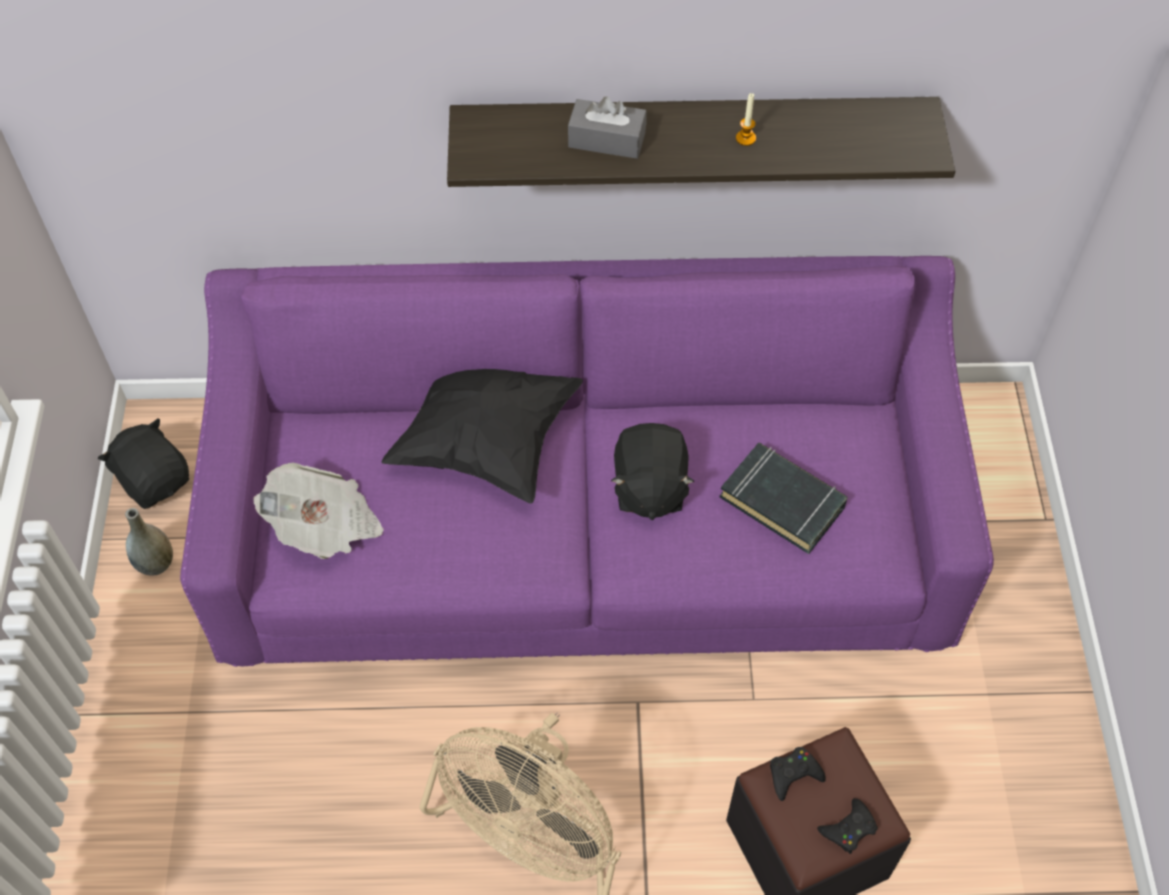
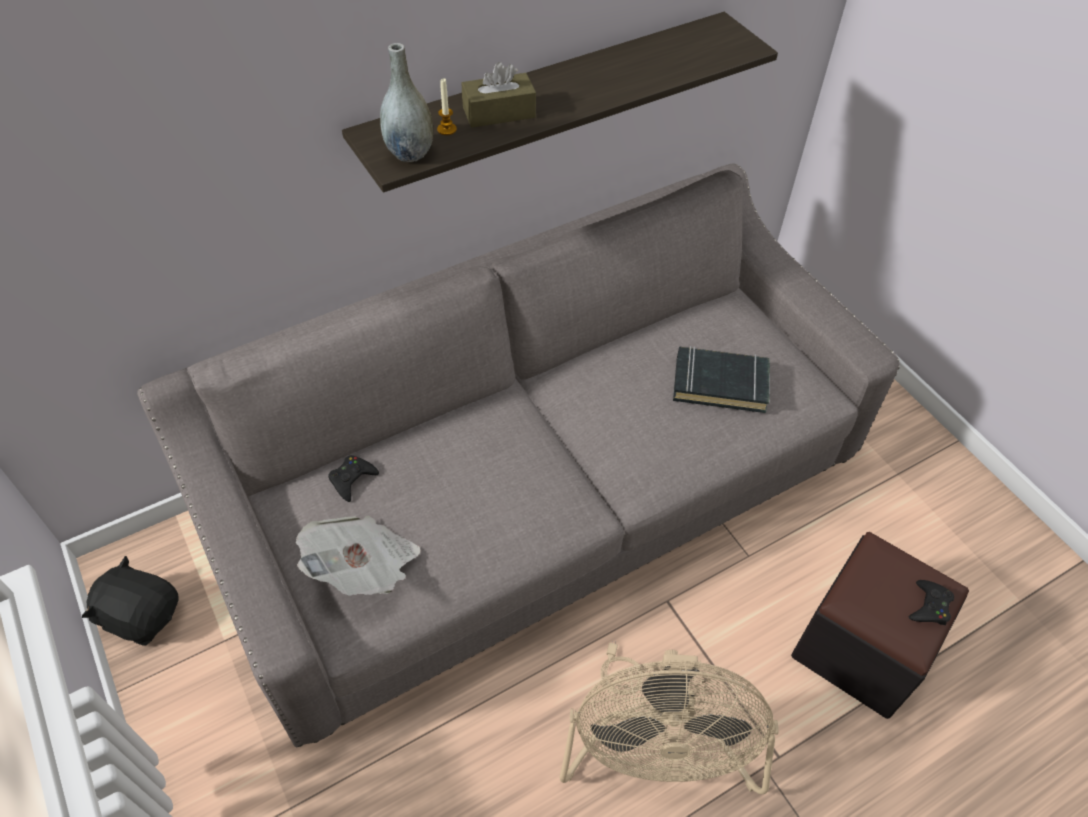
camera: 30 degrees left, 5 degrees down
grey vase [125,508,173,576] -> grey vase moved to [380,43,433,162]
purple sofa [180,256,994,667] -> grey sofa [137,164,900,748]
black pillow [382,369,583,503] -> none
grey tissue box [568,96,647,159] -> brown tissue box [462,62,536,128]
black plush toy [611,423,694,520] -> none
candle [736,93,756,146] -> candle moved to [437,78,457,135]
black game controller [770,747,826,801] -> black game controller moved to [328,455,379,502]

